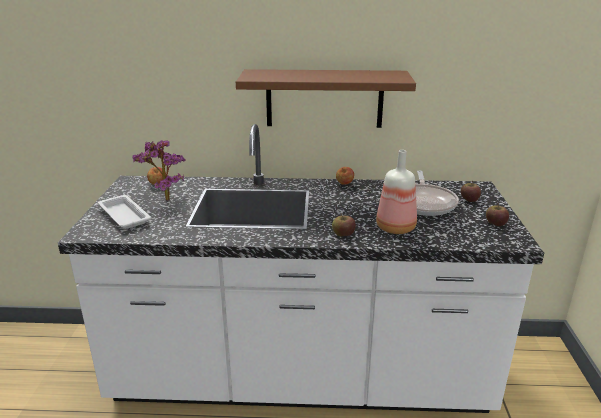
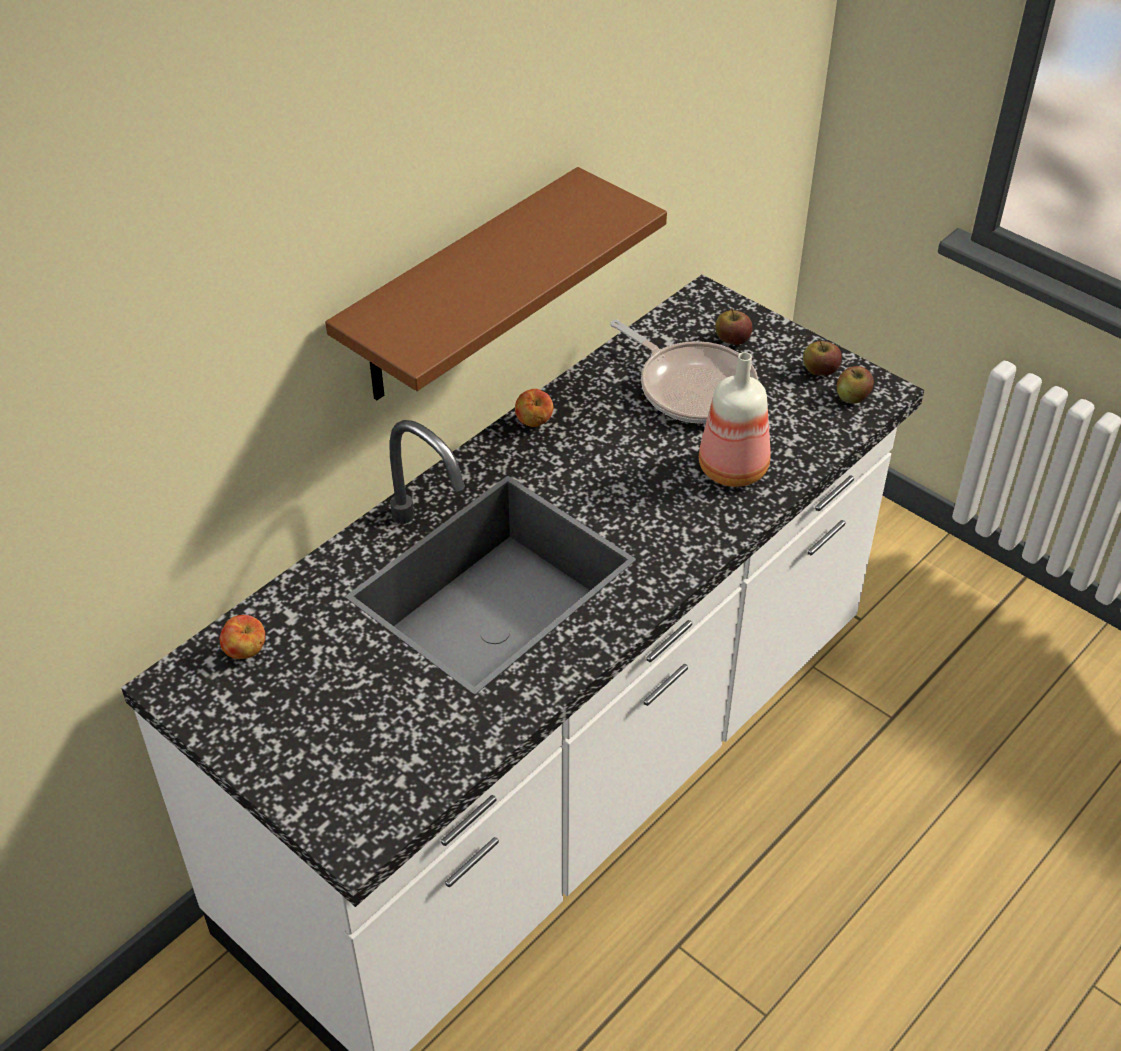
camera: 50 degrees left, 20 degrees up
white tray [98,195,152,229] -> none
potted plant [133,140,186,201] -> none
apple [332,214,356,236] -> apple moved to [836,366,874,404]

